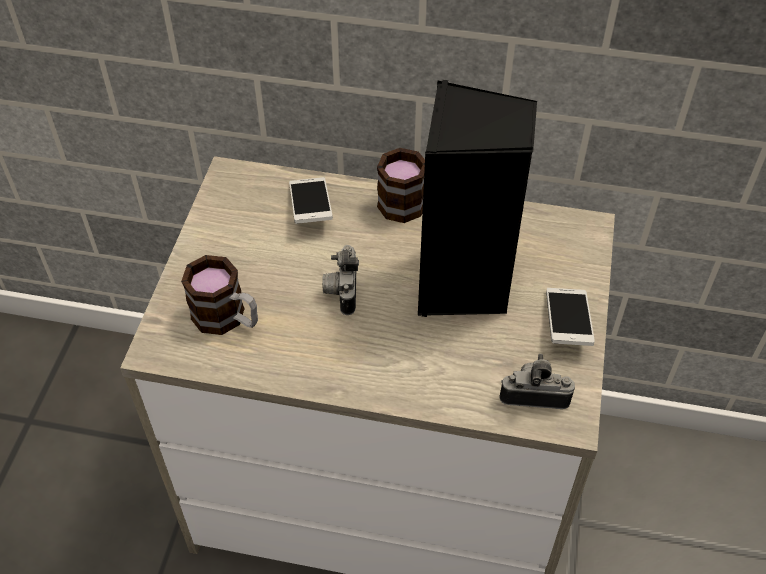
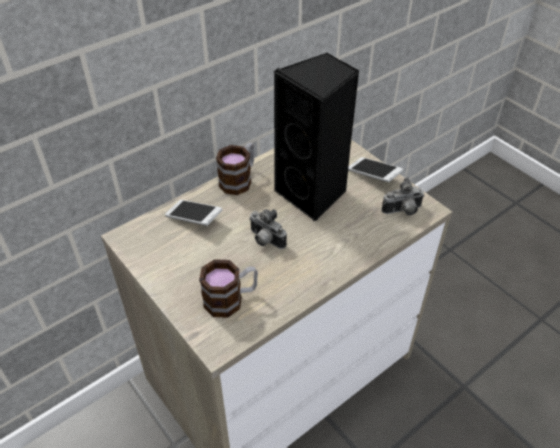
camera: 50 degrees left, 5 degrees down
camera [499,354,575,409] -> camera turned 150 degrees counterclockwise [382,178,425,215]

